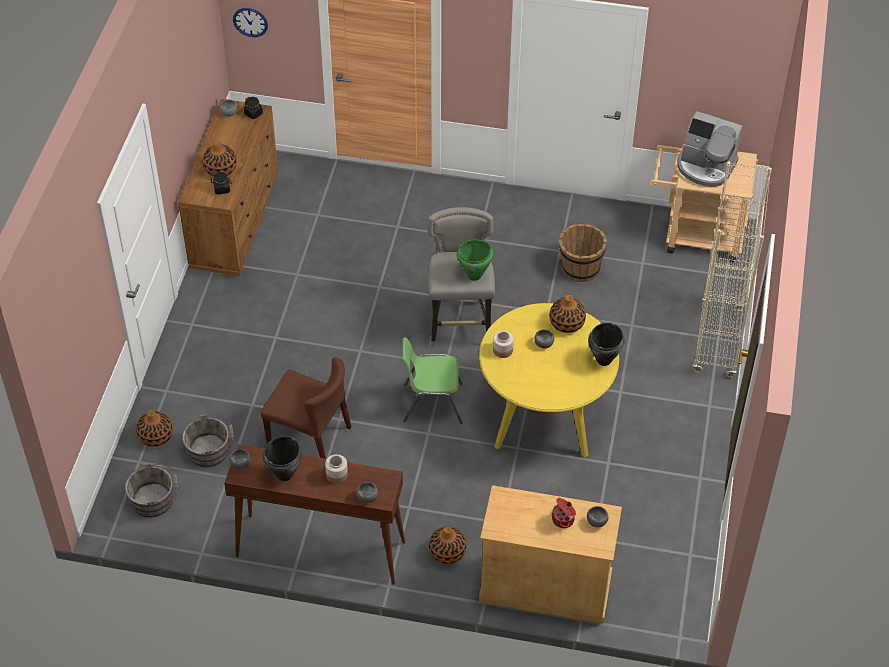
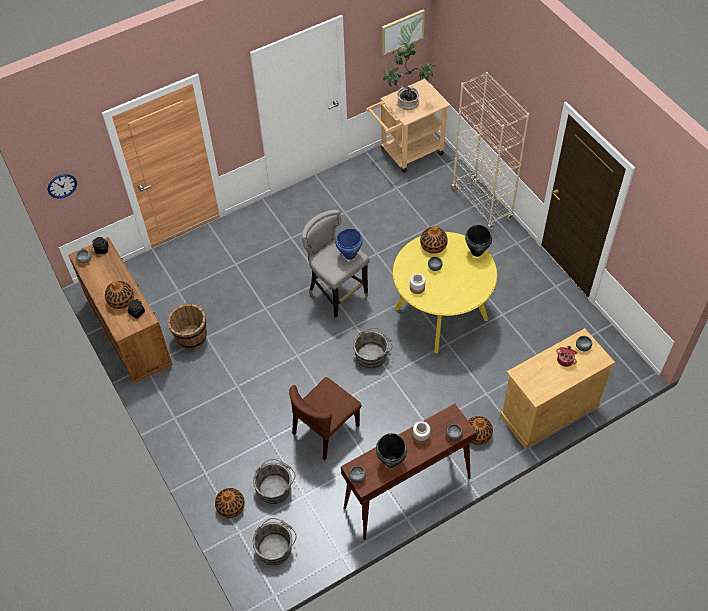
camera: 40 degrees left, 5 degrees up
brown chair [261,357,351,459] -> brown chair turned 150 degrees clockwise [289,377,362,460]
green chair [403,337,463,424] -> grey bucket [353,328,392,368]
green cooking pot [457,240,493,281] -> blue cooking pot [335,228,363,260]
brown bucket [559,224,607,282] -> brown bucket moved to [167,304,207,349]
coffee machine [677,111,742,187] -> potted plant [383,43,435,110]
none -> picture [382,9,425,56]

